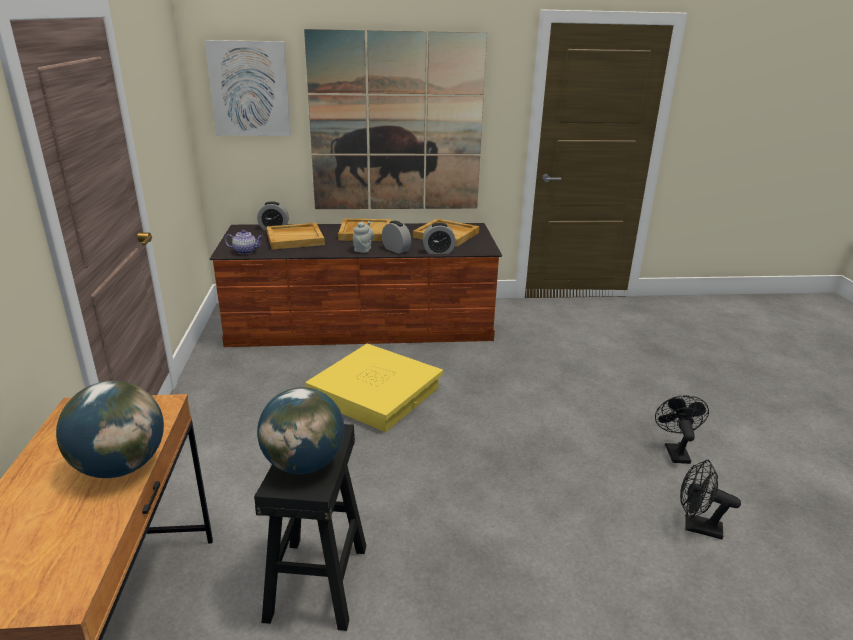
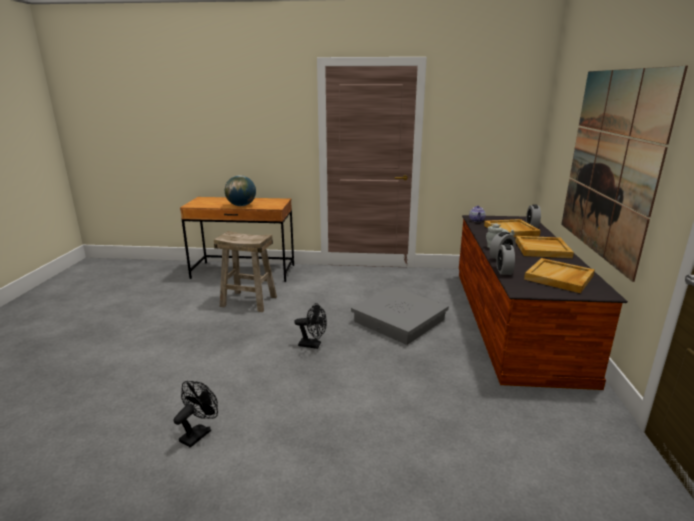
camera: 100 degrees right, 5 degrees down
picture [205,40,291,136] -> none
black stool [254,424,366,631] -> beige stool [214,231,277,312]
globe [257,387,345,474] -> none
yellow storage box [305,344,443,432] -> grey storage box [351,287,449,345]
black fan [655,395,709,464] -> black fan moved to [294,303,327,349]

